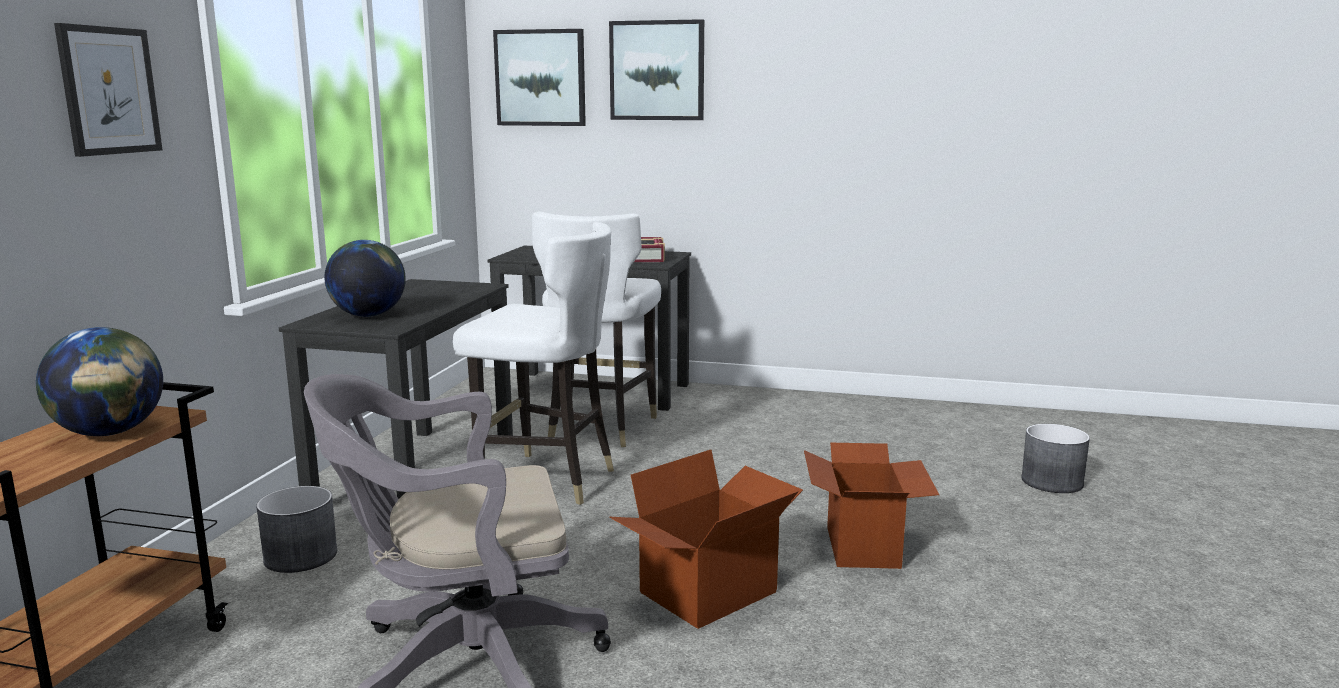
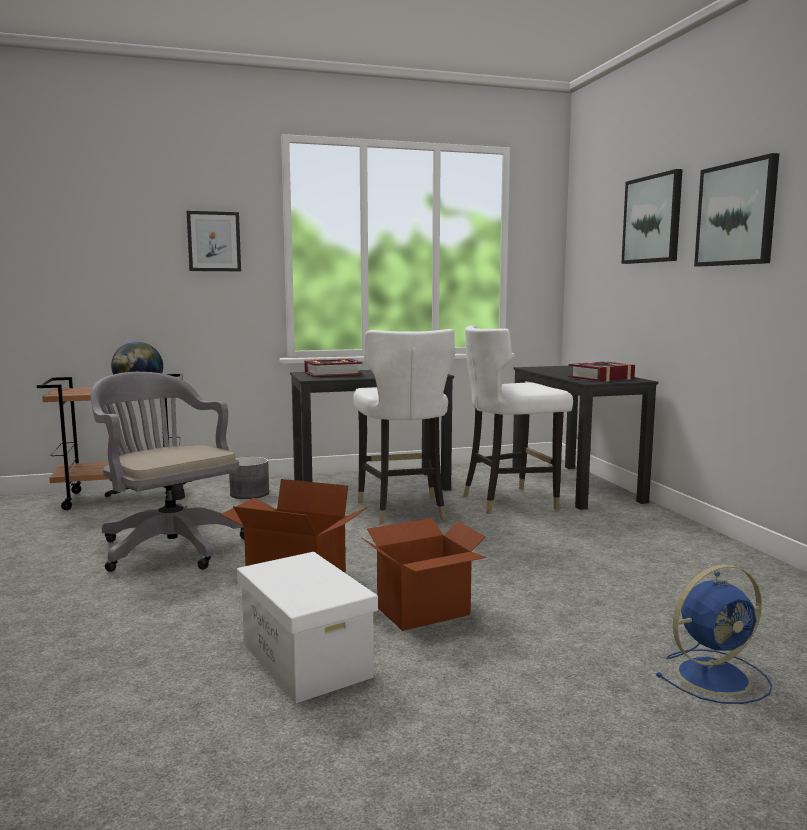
camera: 60 degrees right, 5 degrees down
globe [324,240,406,317] -> book [304,358,363,377]
picture [493,29,586,126] -> picture moved to [694,153,779,266]
grey planter [1021,424,1090,493] -> blue fan [655,564,772,704]
none -> white storage box [237,552,378,703]

